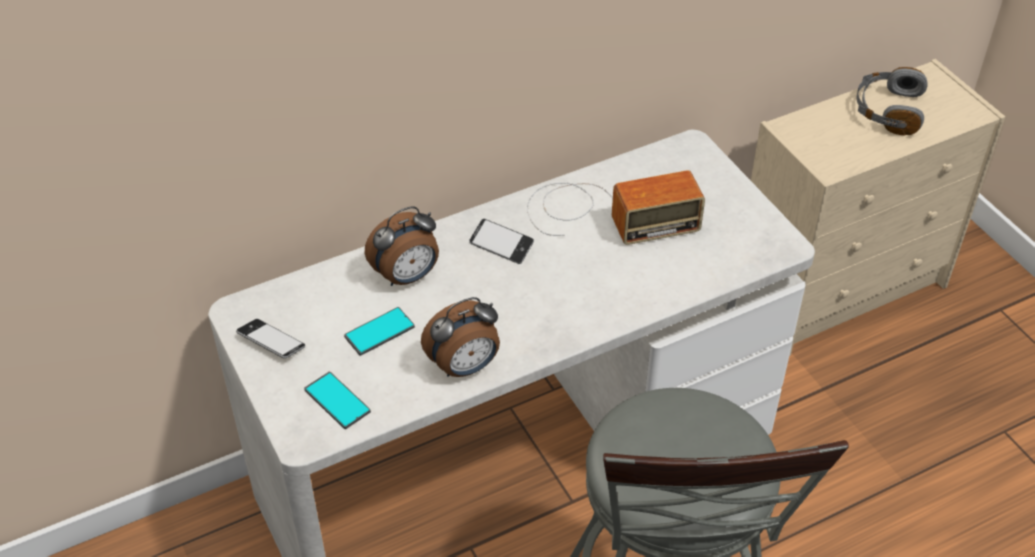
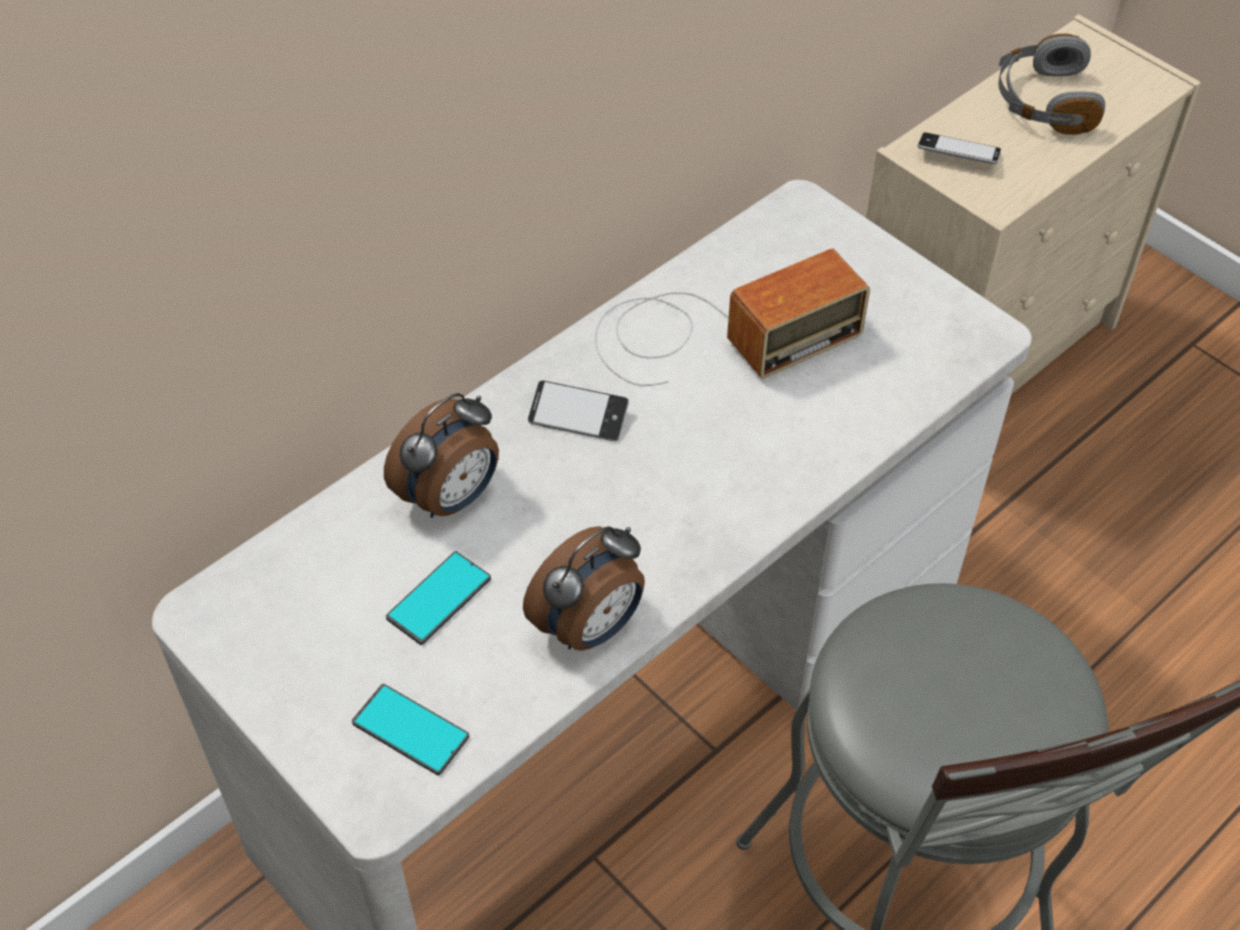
camera: 15 degrees left, 5 degrees up
phone [236,319,305,359] -> phone moved to [918,132,1001,164]

